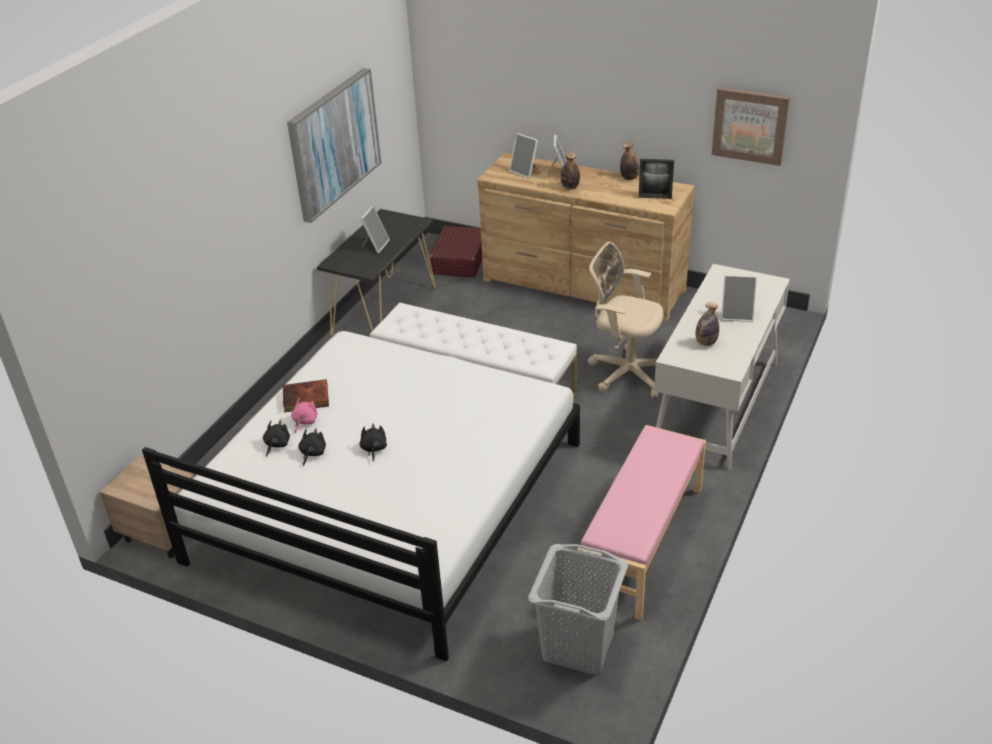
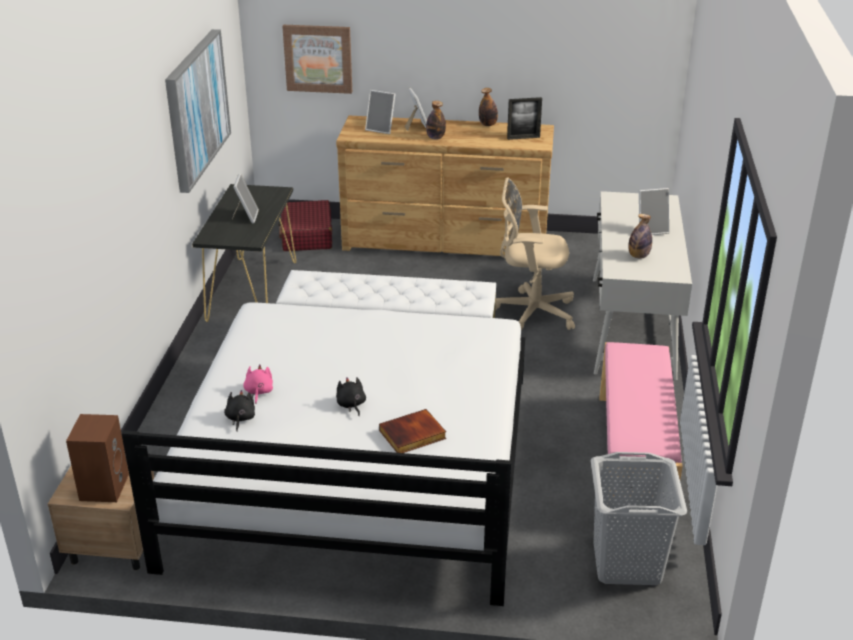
camera: 20 degrees left, 5 degrees down
book [283,379,329,413] -> book moved to [379,409,446,453]
black plush toy [298,428,326,466] -> none
picture [712,88,790,166] -> picture moved to [282,25,352,94]
none -> brown speaker [66,414,129,502]

